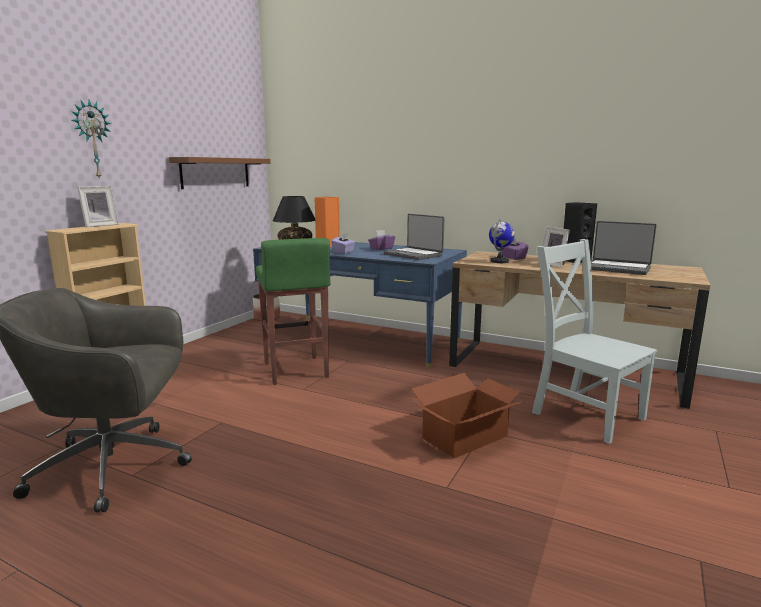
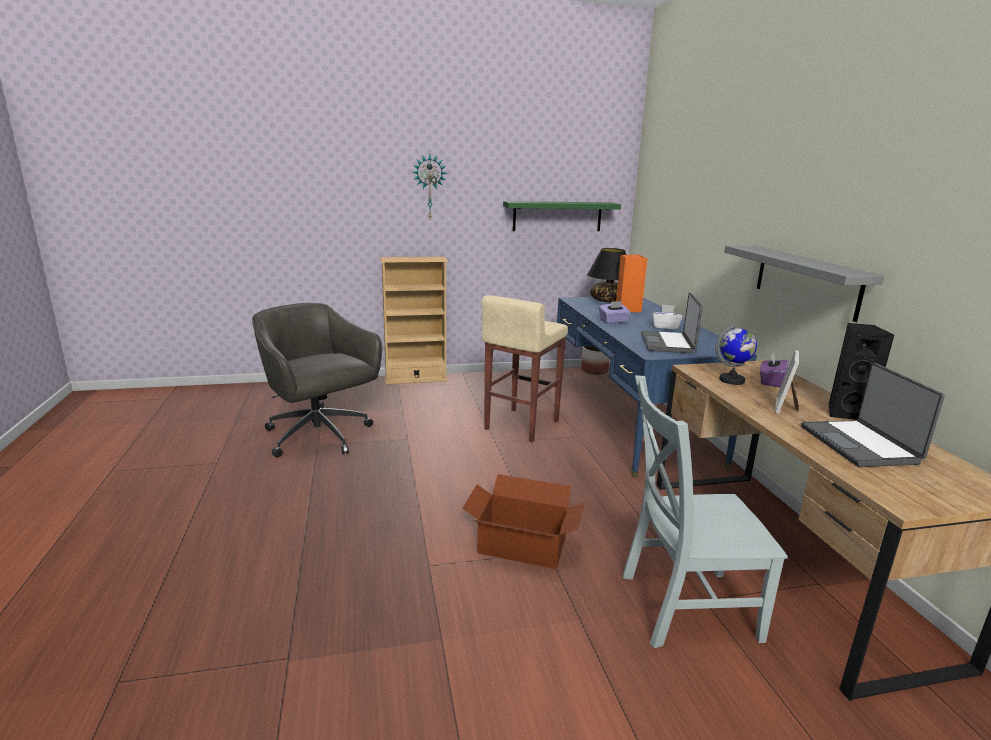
camera: 50 degrees right, 5 degrees up
picture frame [77,186,119,227] -> none
brown shelf [169,157,271,189] -> green shelf [503,201,621,231]
green stool [256,238,330,385] -> beige stool [482,295,568,443]
purple tissue box [368,230,395,250] -> white tissue box [652,304,683,330]
grey chair [532,239,658,444] -> grey chair turned 105 degrees counterclockwise [623,375,788,648]
none -> grey shelf [724,245,884,322]

